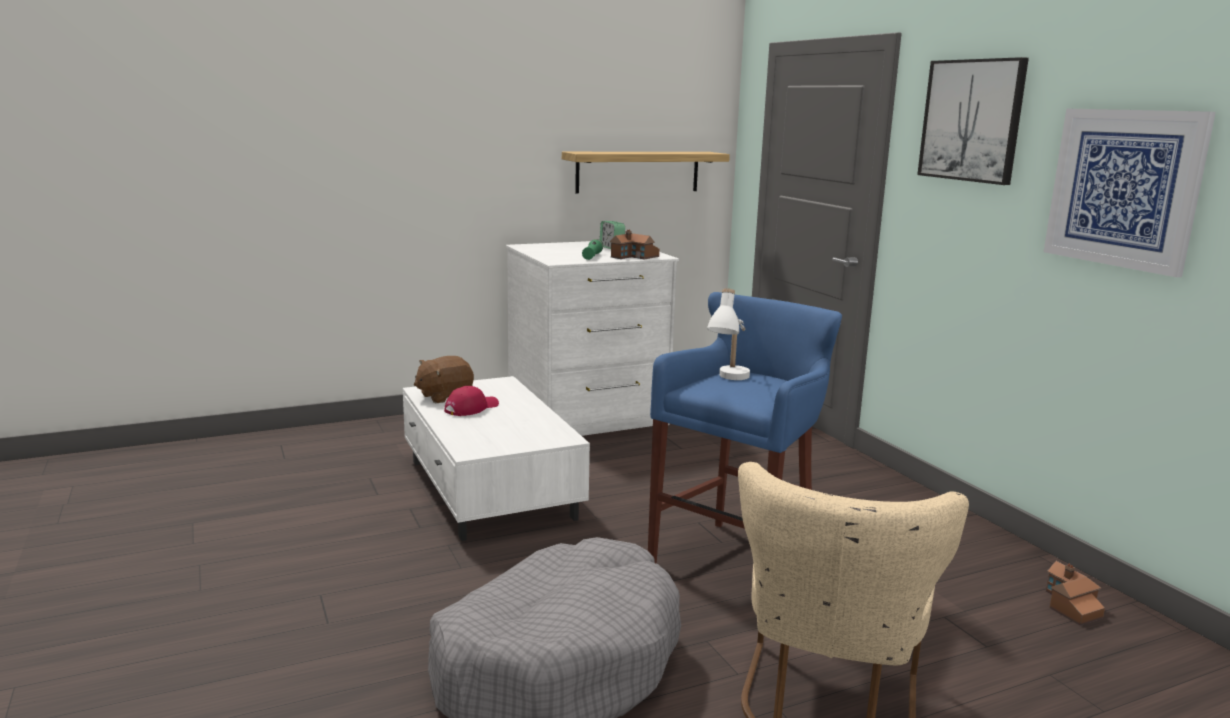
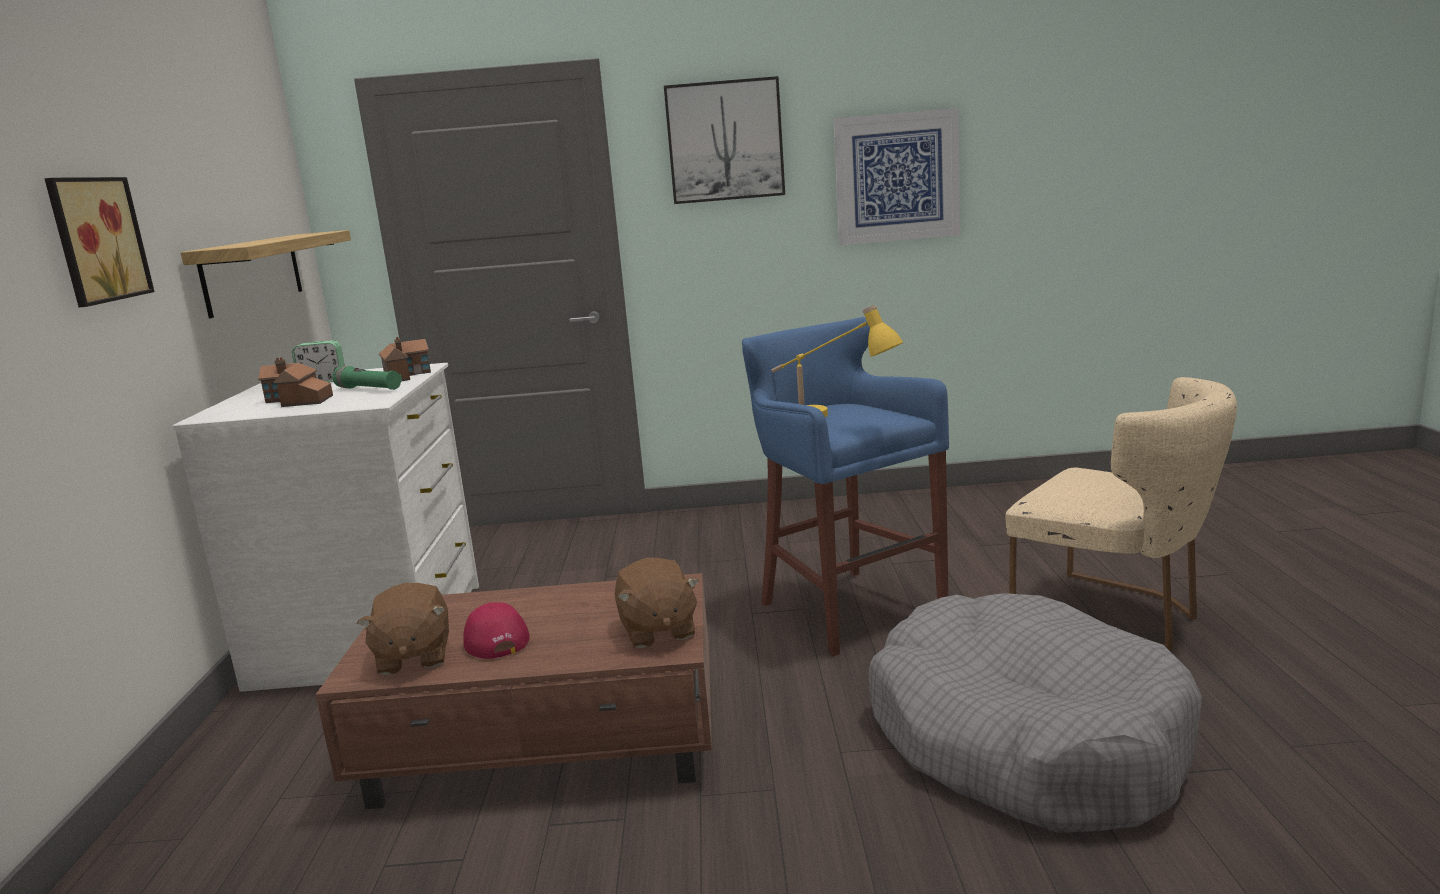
camera: 65 degrees left, 0 degrees up
white coffee table [403,376,590,541] -> brown coffee table [316,573,712,809]
white table lamp [707,288,750,380] -> yellow table lamp [772,305,903,417]
toy house [1046,561,1105,626] -> toy house moved to [258,357,333,407]
none -> picture [44,177,155,307]
none -> brown plush toy [615,558,699,648]

